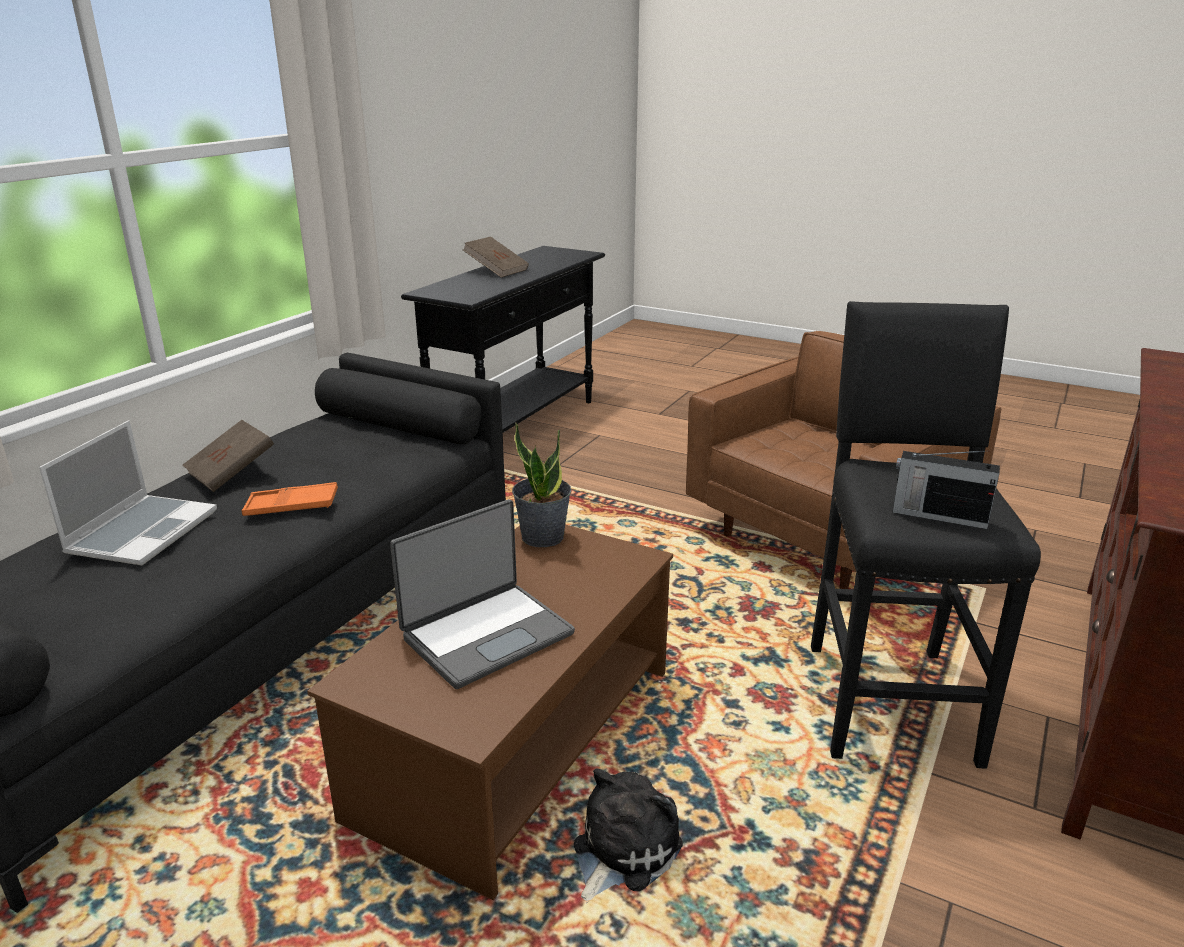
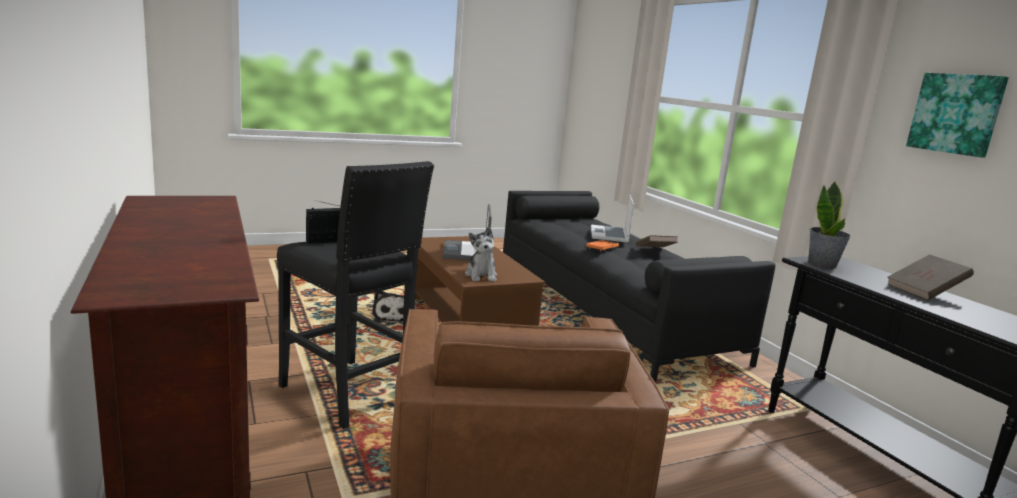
camera: 125 degrees right, 10 degrees down
laptop [39,420,217,565] -> laptop turned 45 degrees clockwise [591,195,634,243]
potted plant [512,423,571,547] -> potted plant moved to [808,181,851,269]
none -> plush toy [465,227,497,281]
none -> picture [906,73,1009,158]

